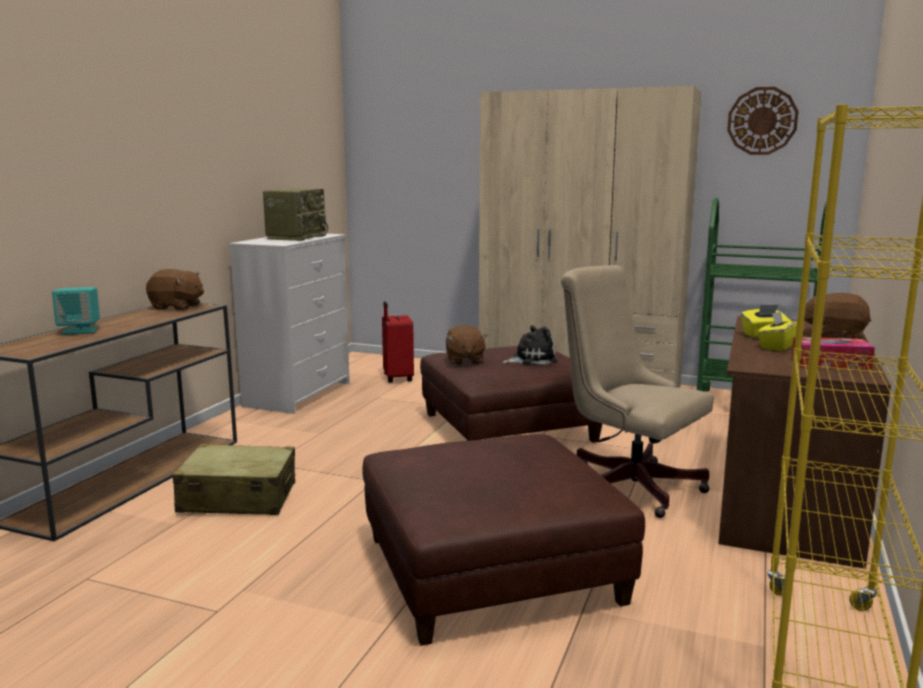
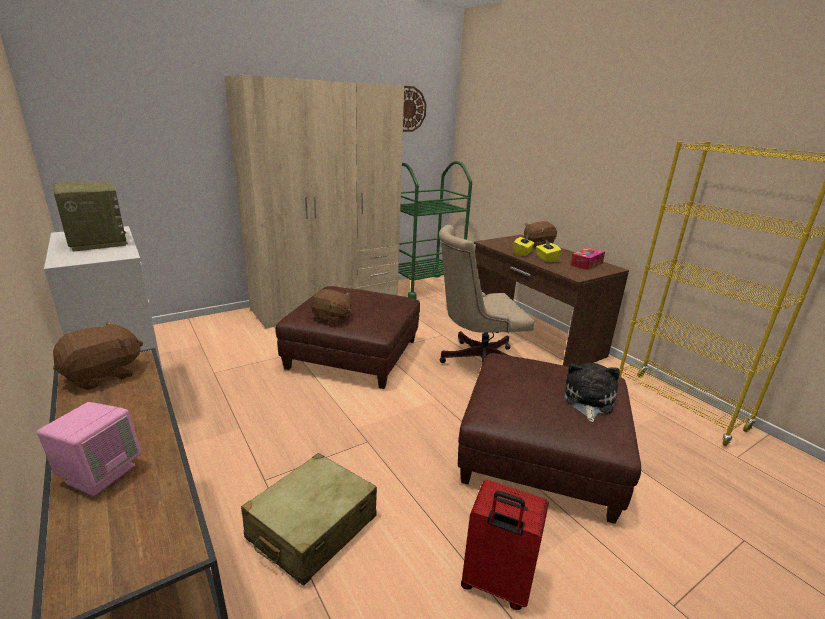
camera: 55 degrees left, 10 degrees up
turquoise speaker [52,287,100,335] -> pink speaker [37,402,141,497]
red suitcase [382,301,414,383] -> red suitcase moved to [461,480,549,610]
plush toy [502,325,558,365] -> plush toy moved to [565,363,620,422]

